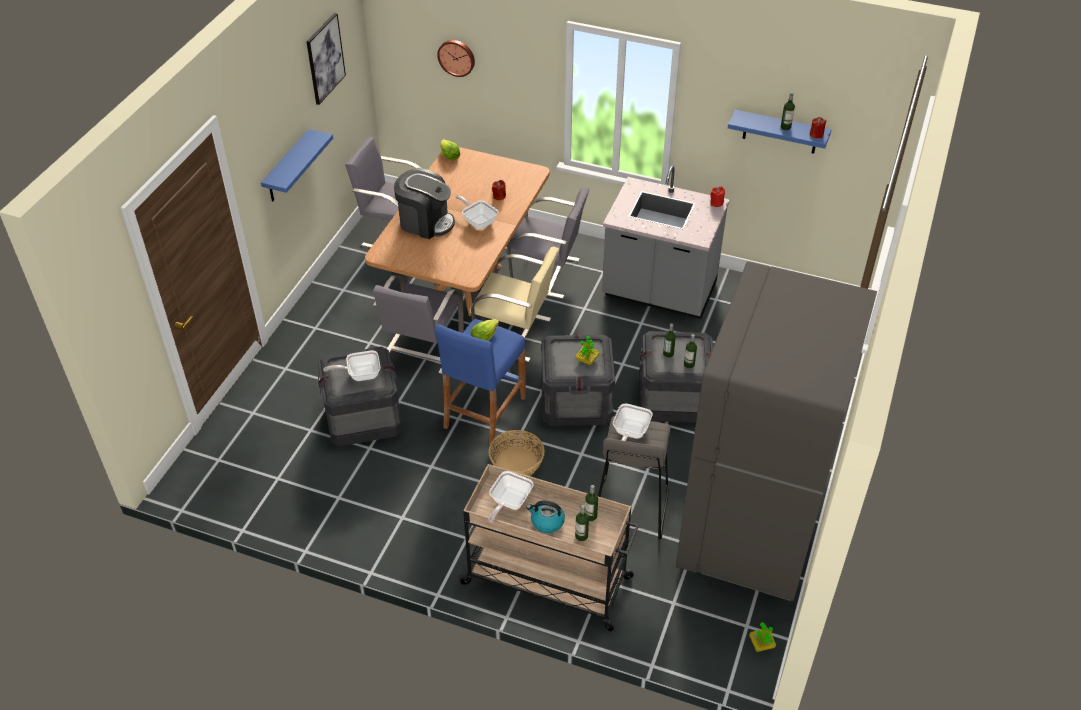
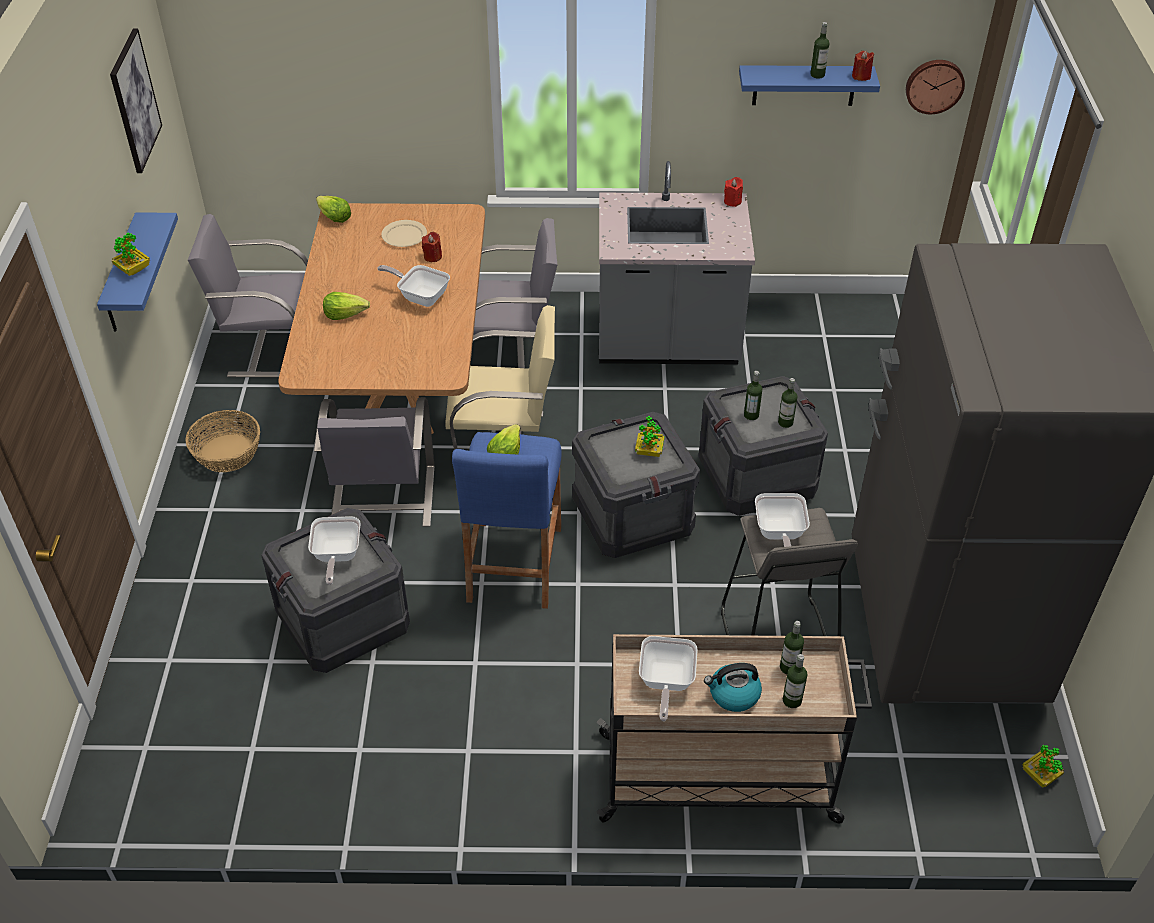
camera: 20 degrees left, 0 degrees up
frying pan [323,350,380,381] -> frying pan turned 60 degrees counterclockwise [308,516,360,585]
coffee machine [394,168,455,239] -> lettuce [323,292,370,320]
wall clock [437,40,475,77] -> wall clock moved to [906,60,965,114]
basket [489,430,545,476] -> basket moved to [186,410,260,472]
none -> potted plant [112,232,150,276]
none -> beige plate [381,220,427,247]

